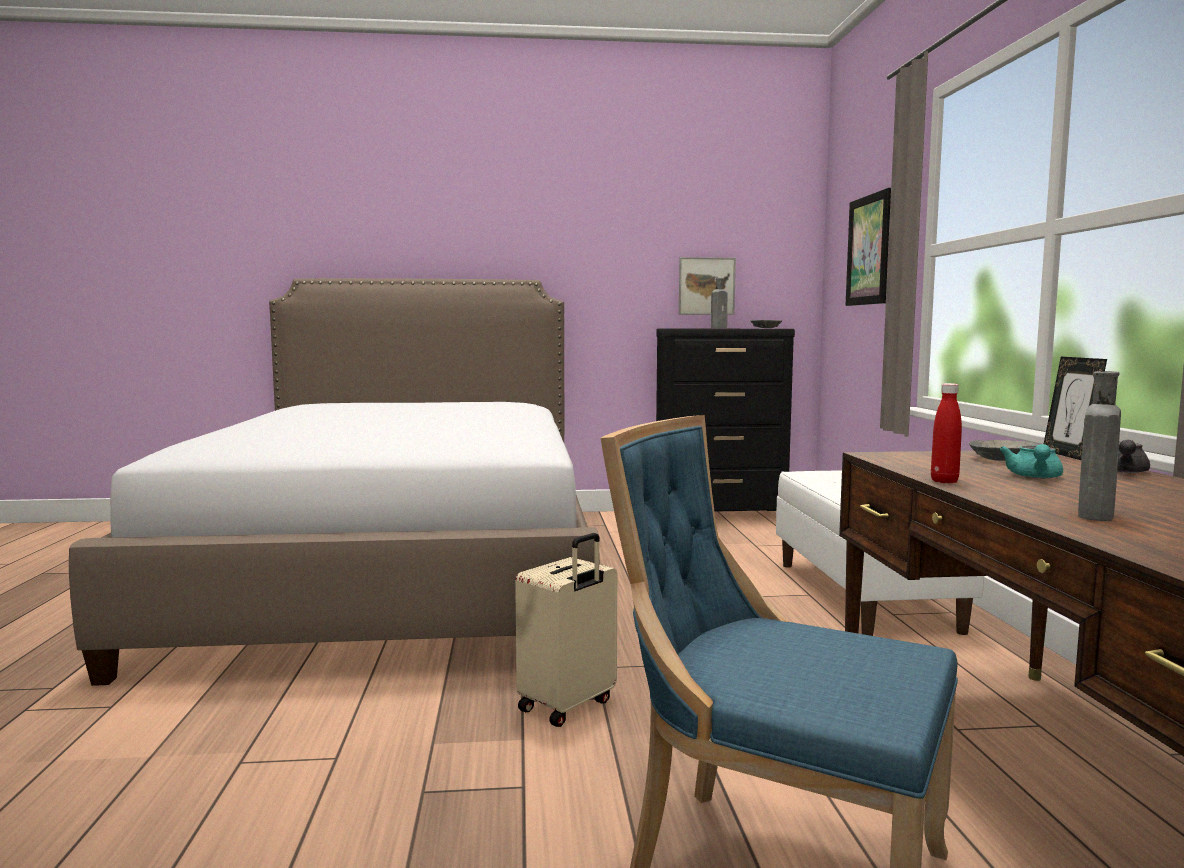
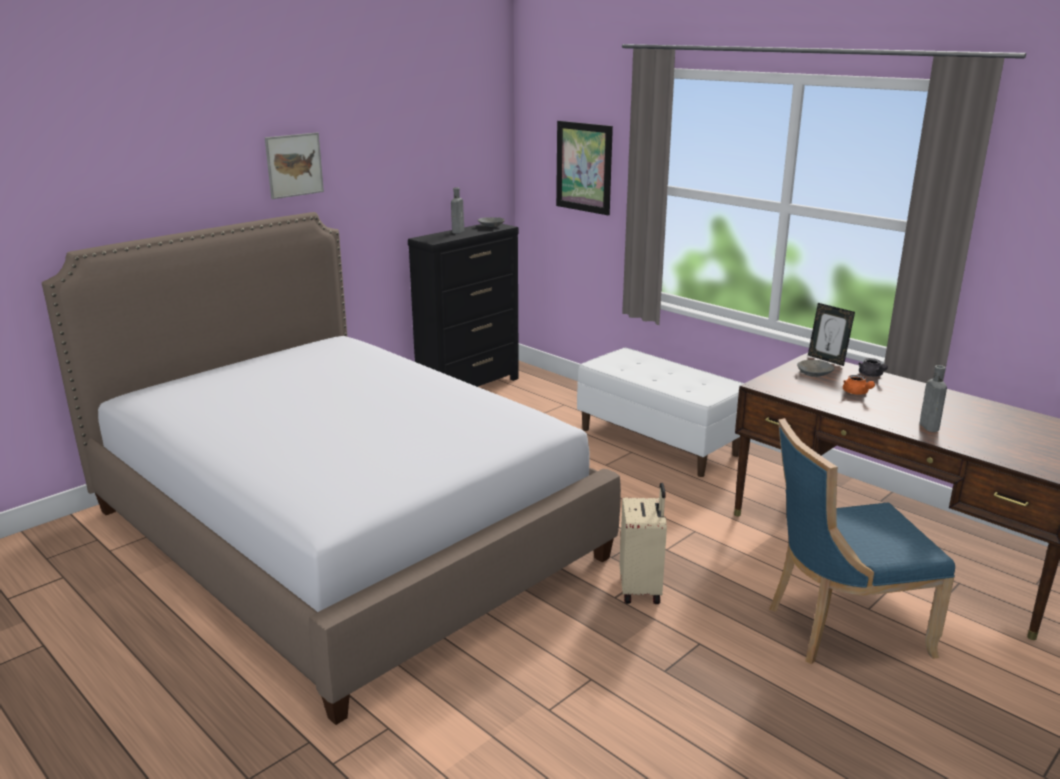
camera: 40 degrees left, 15 degrees up
picture [679,257,736,315] -> picture moved to [265,132,324,199]
red bottle [931,383,962,483] -> none
turquoise teapot [1000,444,1063,479] -> orange teapot [843,375,875,395]

